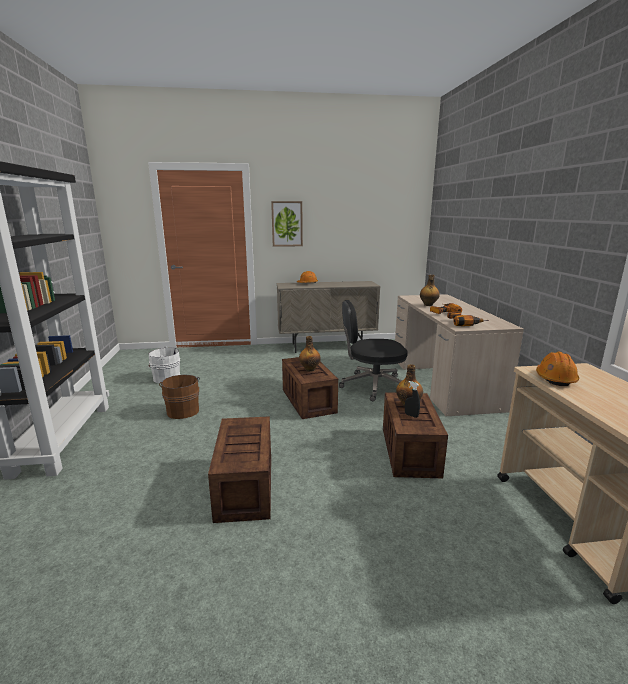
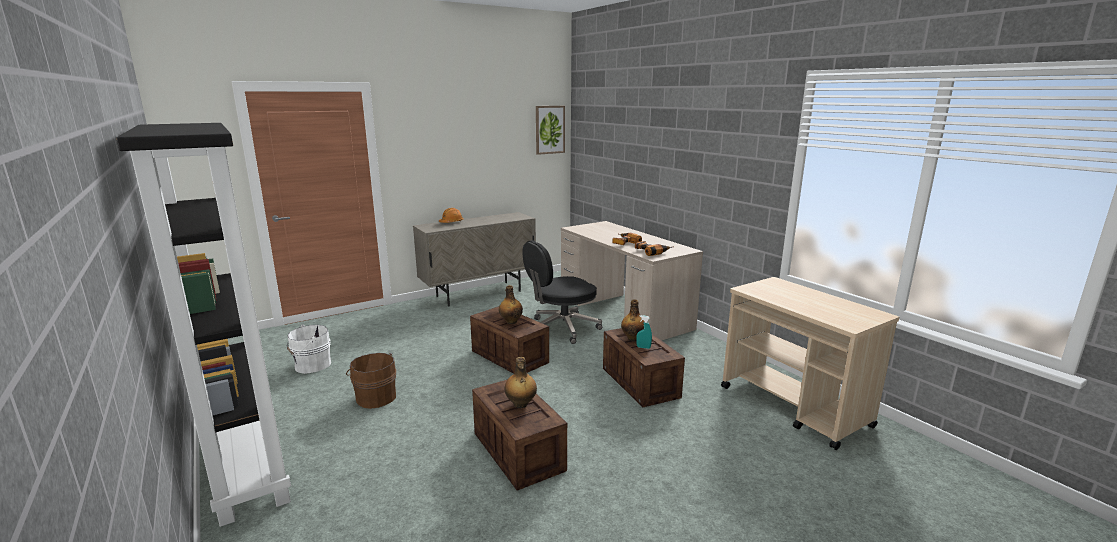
camera: 25 degrees left, 0 degrees up
picture [271,201,303,247] -> picture moved to [536,106,565,155]
black spray bottle [405,381,420,418] -> turquoise spray bottle [636,315,652,349]
bottle [420,275,440,306] -> bottle moved to [505,357,537,408]
orange hard hat [536,352,579,386] -> none

